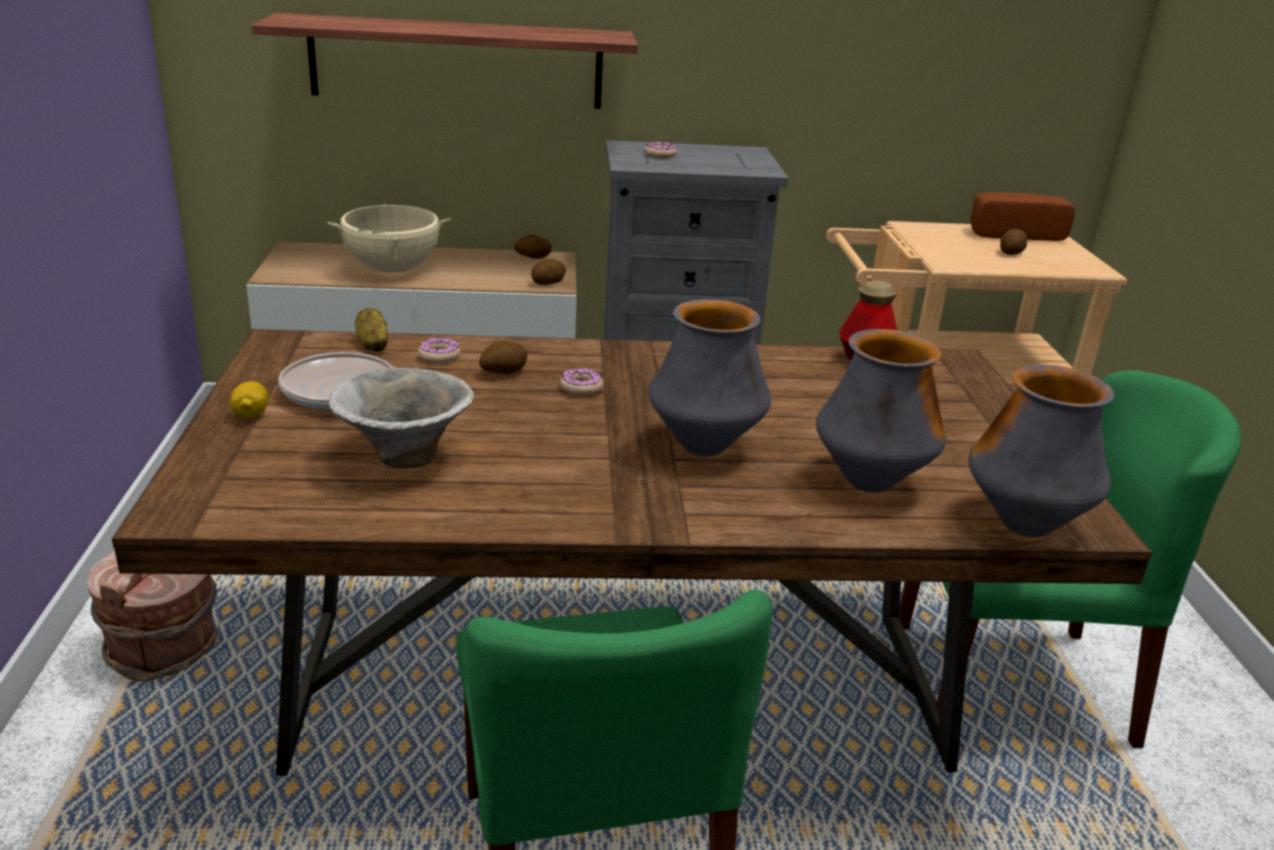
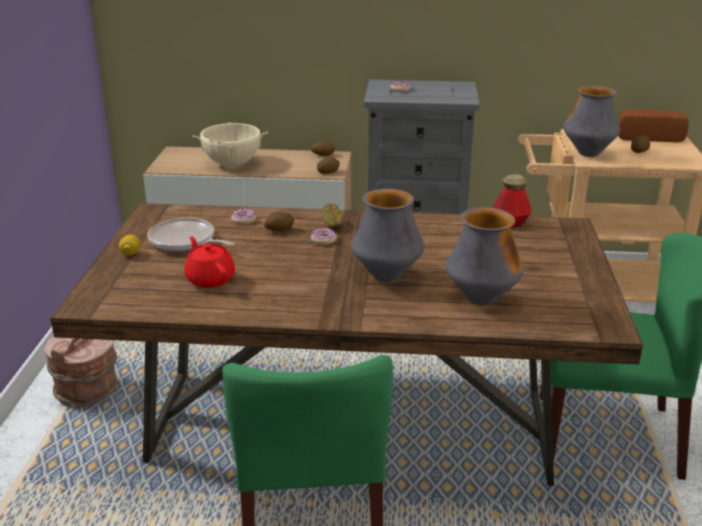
camera: 10 degrees right, 0 degrees up
shelf [252,13,638,109] -> none
bowl [328,367,474,469] -> red teapot [184,236,235,288]
potato [355,308,388,352] -> potato moved to [322,204,343,231]
vase [968,365,1115,537] -> vase moved to [563,86,620,157]

